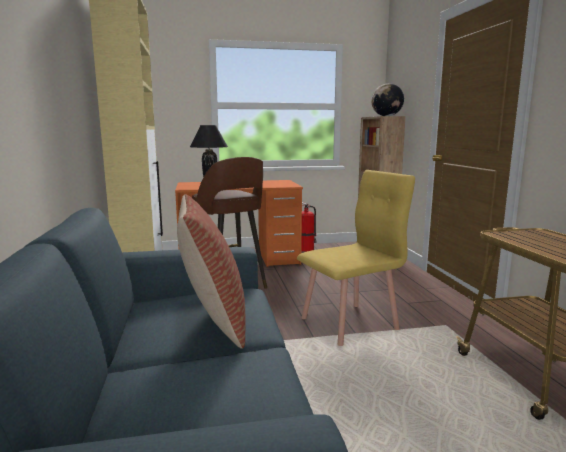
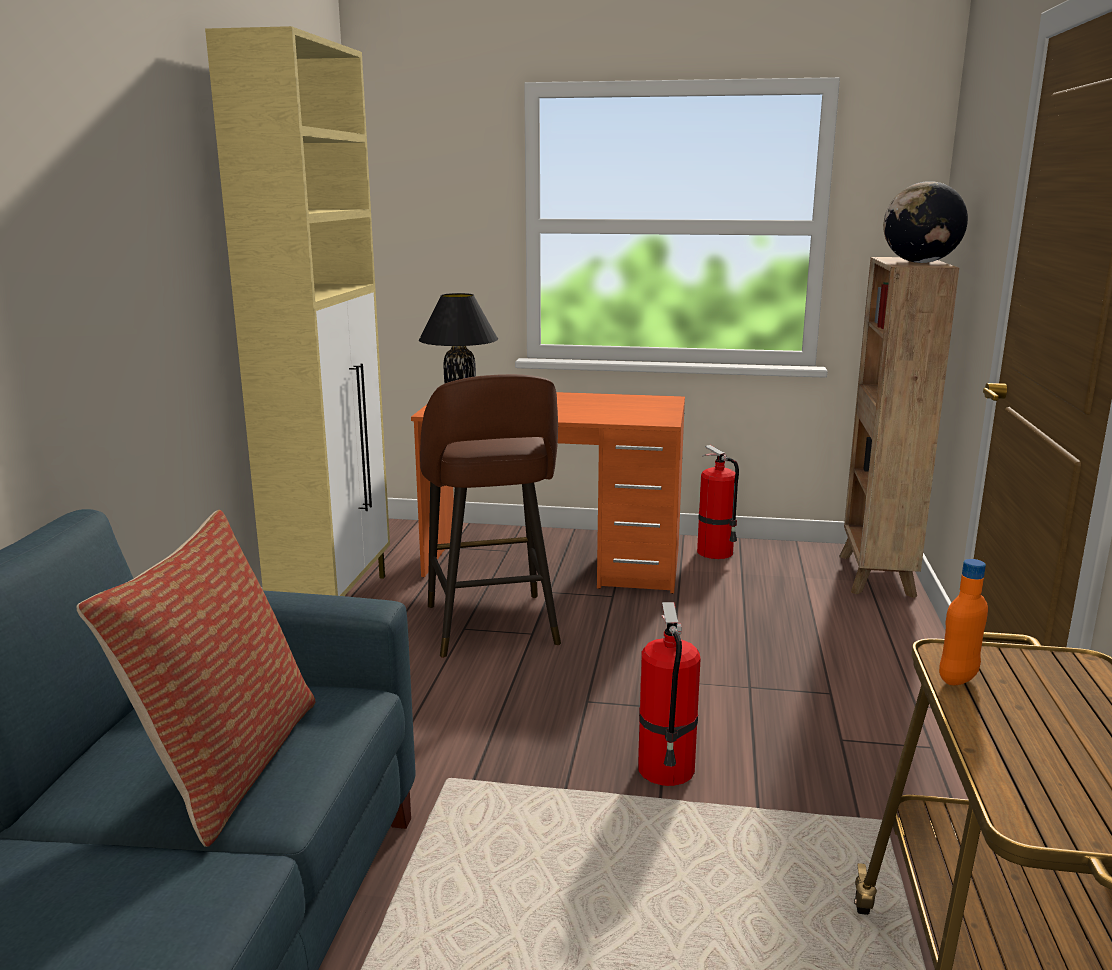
camera: 20 degrees right, 5 degrees up
yellow chair [297,170,415,346] -> fire extinguisher [638,602,701,786]
none -> orange bottle [939,559,988,685]

